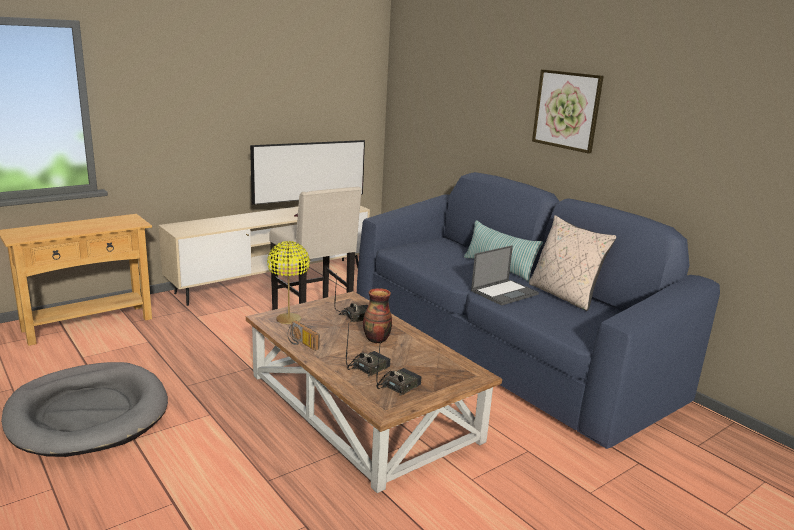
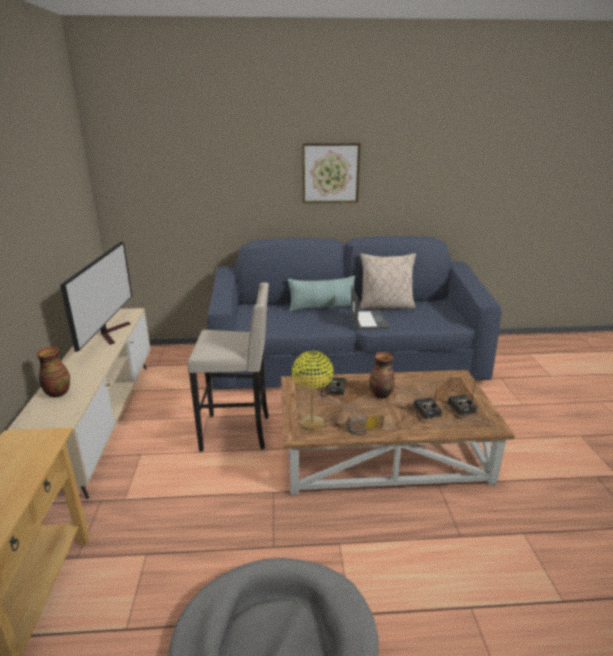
camera: 55 degrees left, 5 degrees up
none -> vase [37,347,70,397]

